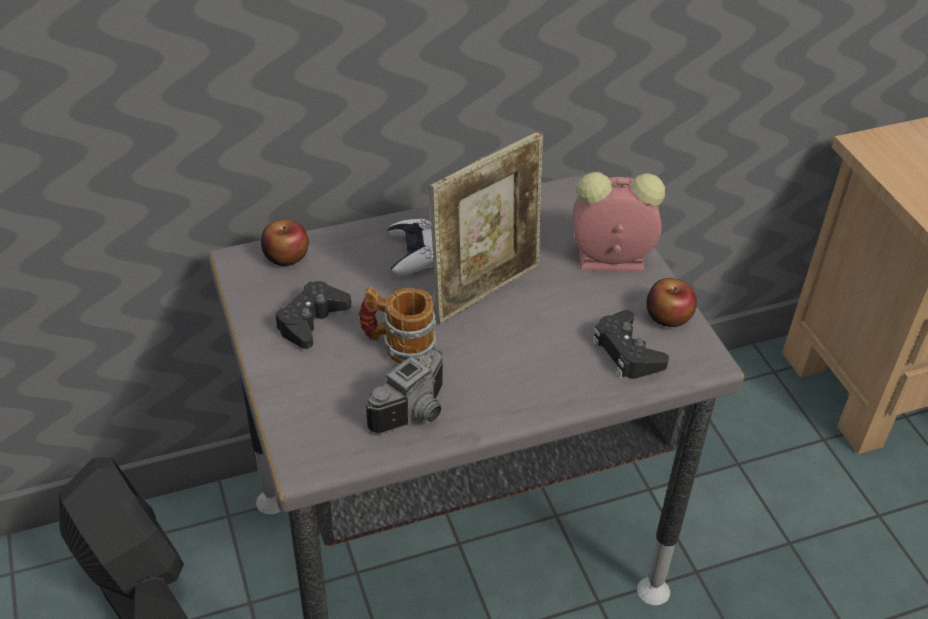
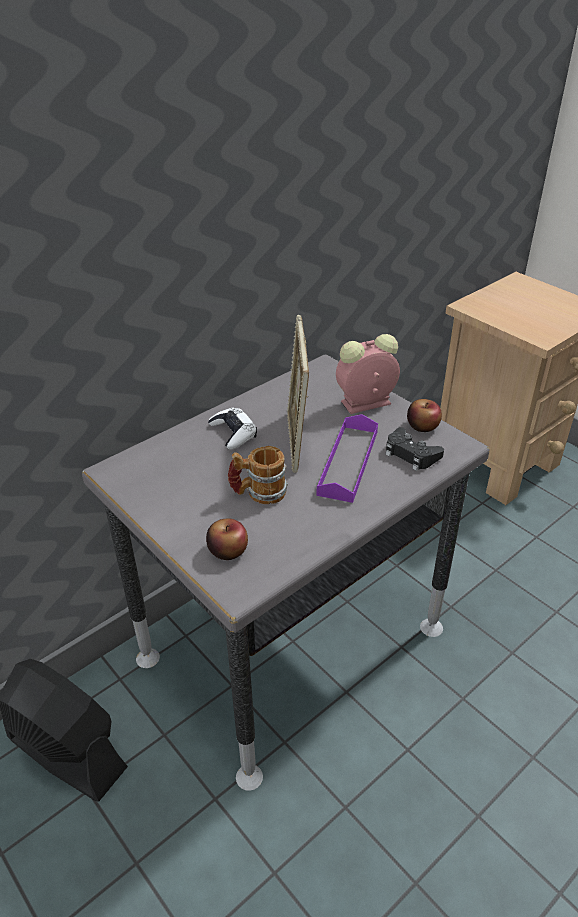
camera: 20 degrees left, 5 degrees down
apple [261,219,309,266] -> apple moved to [206,519,248,560]
black game controller [275,281,351,349] -> none
camera [366,349,443,434] -> none
picture frame [430,131,543,324] -> picture frame turned 150 degrees clockwise [287,315,309,473]
none -> purple tray [317,414,378,503]

